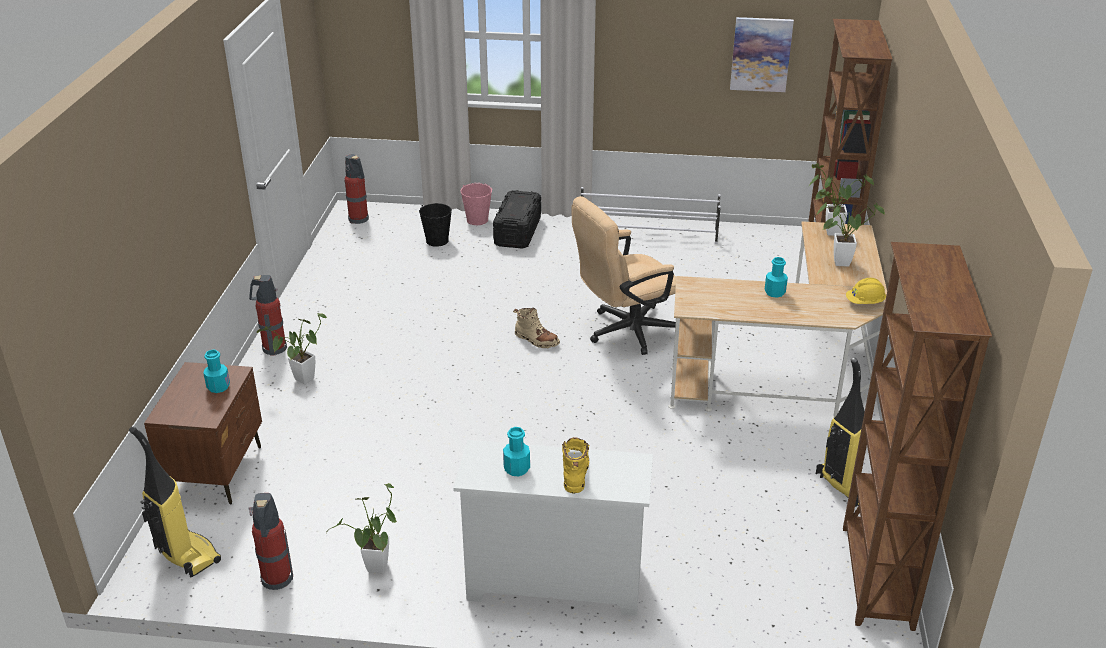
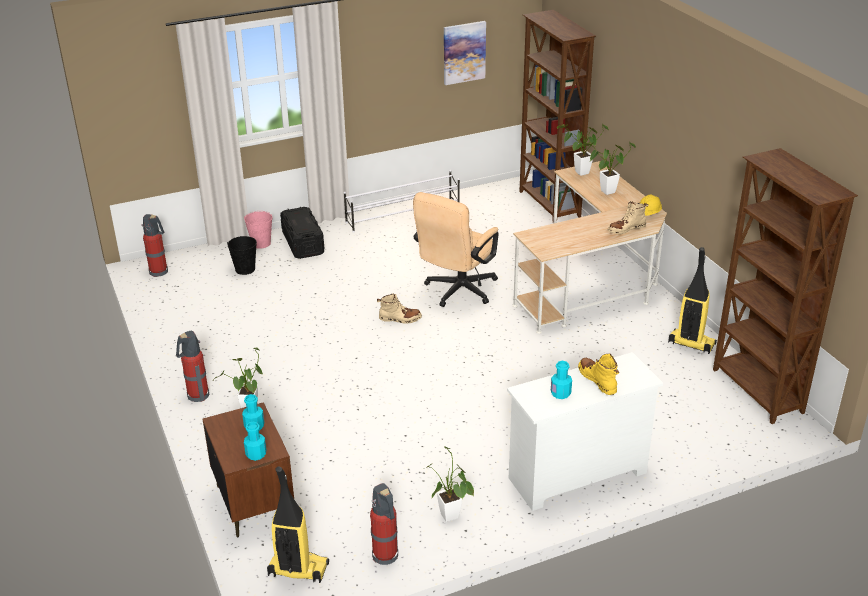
camera: 30 degrees left, 0 degrees up
turquoise bottle [765,257,788,298] -> turquoise bottle moved to [244,422,266,461]
none -> beige boot [607,201,648,234]

